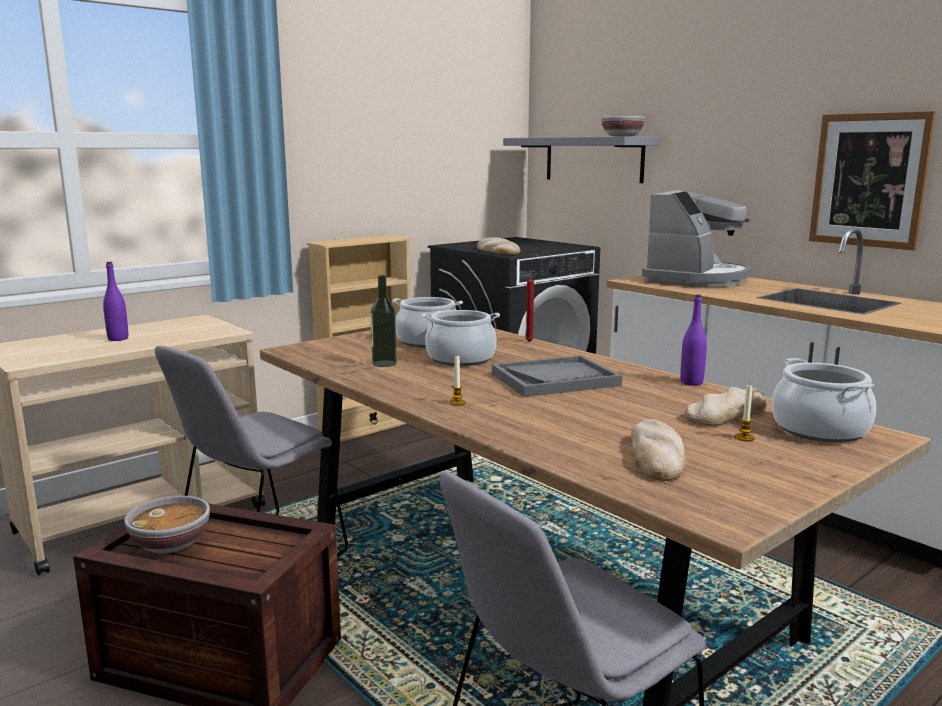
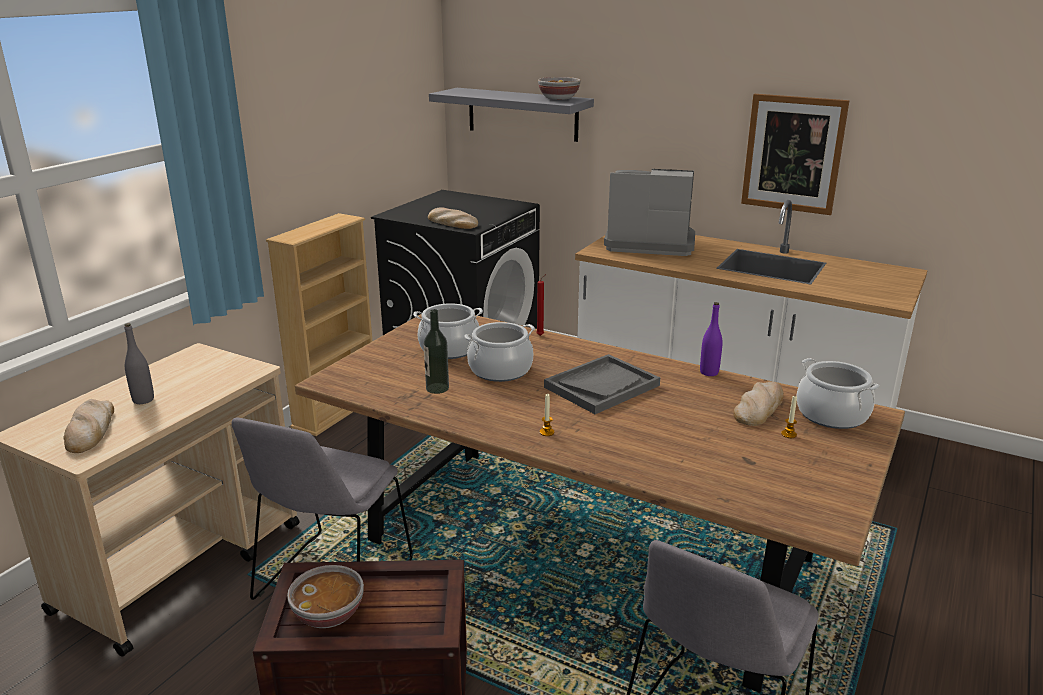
camera: 20 degrees left, 10 degrees up
purple bottle [103,262,128,341] -> grey bottle [124,323,154,404]
bread [631,419,686,481] -> bread moved to [63,399,114,453]
coffee machine [642,190,750,287] -> coffee machine turned 90 degrees counterclockwise [604,169,695,256]

